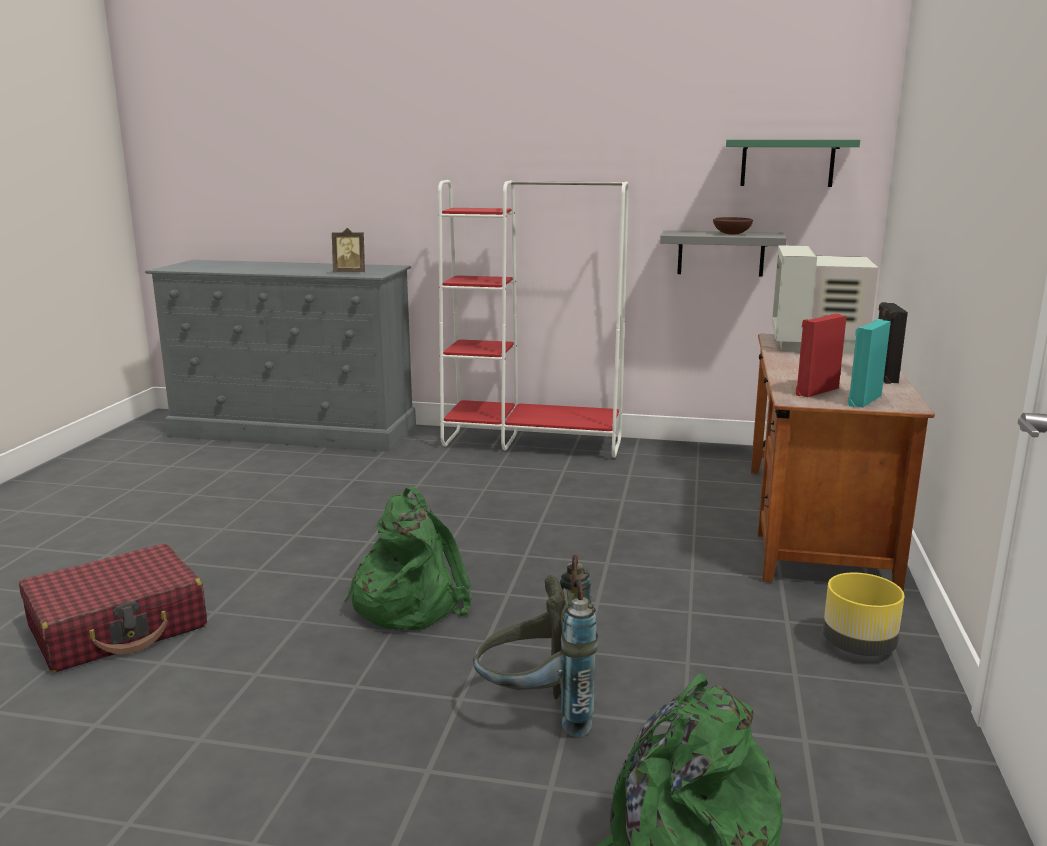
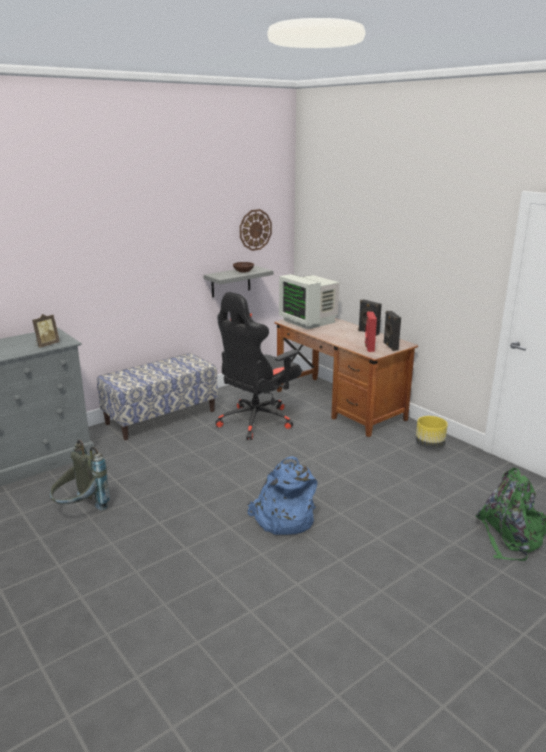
camera: 50 degrees left, 5 degrees up
red suitcase [19,544,207,672] -> none
green backpack [344,487,472,630] -> blue backpack [247,456,318,535]
red clothes rack [438,180,629,458] -> bench [97,353,218,440]
grey backpack [473,555,598,737] -> grey backpack moved to [50,440,110,510]
green shelf [726,140,860,187] -> wall clock [240,209,272,251]
turquoise speaker [848,319,891,408] -> black speaker [383,311,401,351]
none -> black office chair [216,292,302,440]

